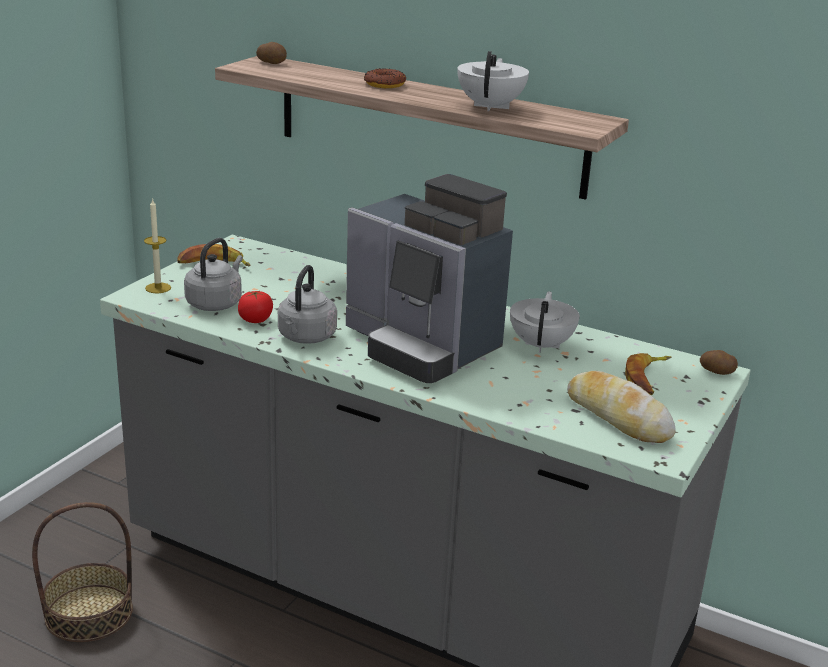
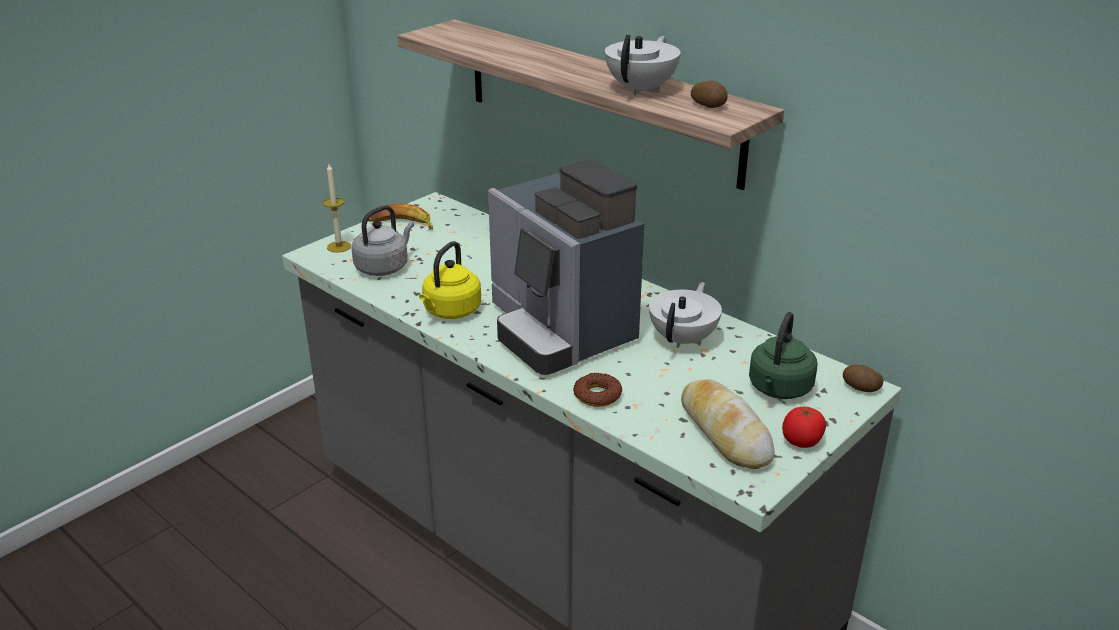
camera: 15 degrees right, 5 degrees up
basket [32,502,133,642] -> none
tomato [238,291,273,323] -> tomato moved to [782,407,826,448]
potato [256,42,287,64] -> potato moved to [691,80,728,108]
grey kettle [278,265,337,344] -> yellow kettle [419,241,481,319]
donut [364,68,406,88] -> donut moved to [573,373,622,407]
banana [625,353,671,395] -> green kettle [749,312,818,399]

